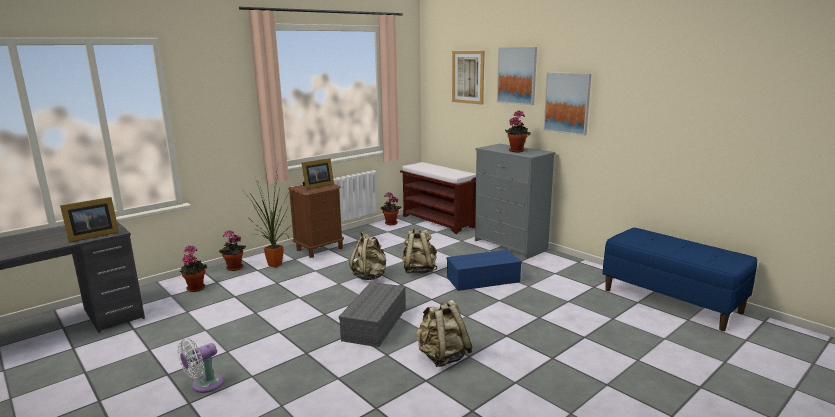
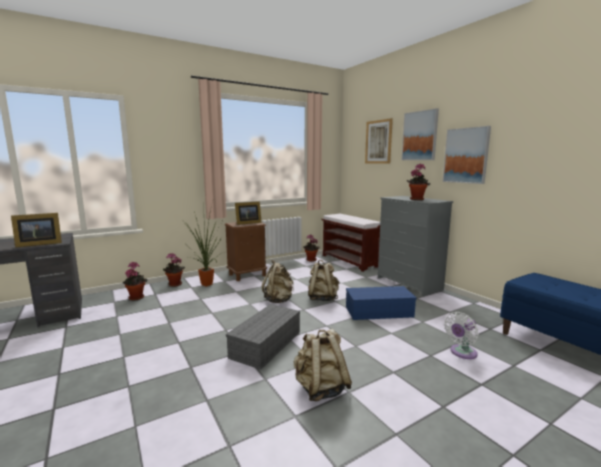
camera: 10 degrees right, 5 degrees down
white fan [177,338,224,393] -> white fan moved to [444,312,478,359]

